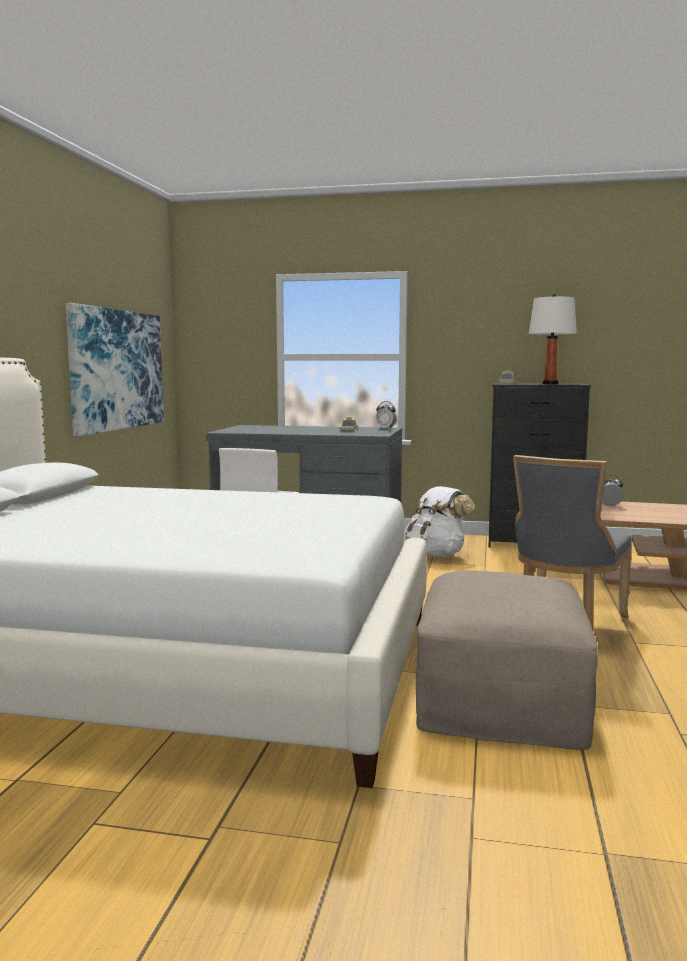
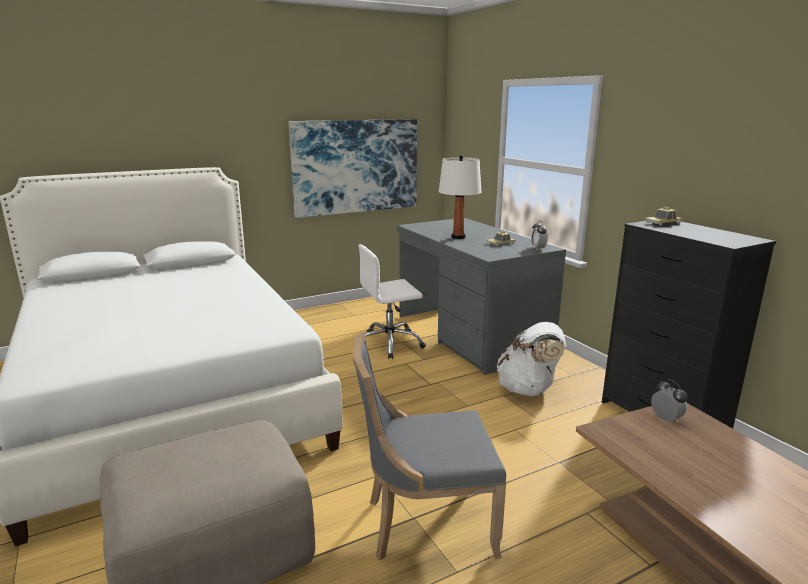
camera: 50 degrees right, 10 degrees up
white table lamp [529,294,577,384] -> white table lamp moved to [439,155,482,239]

